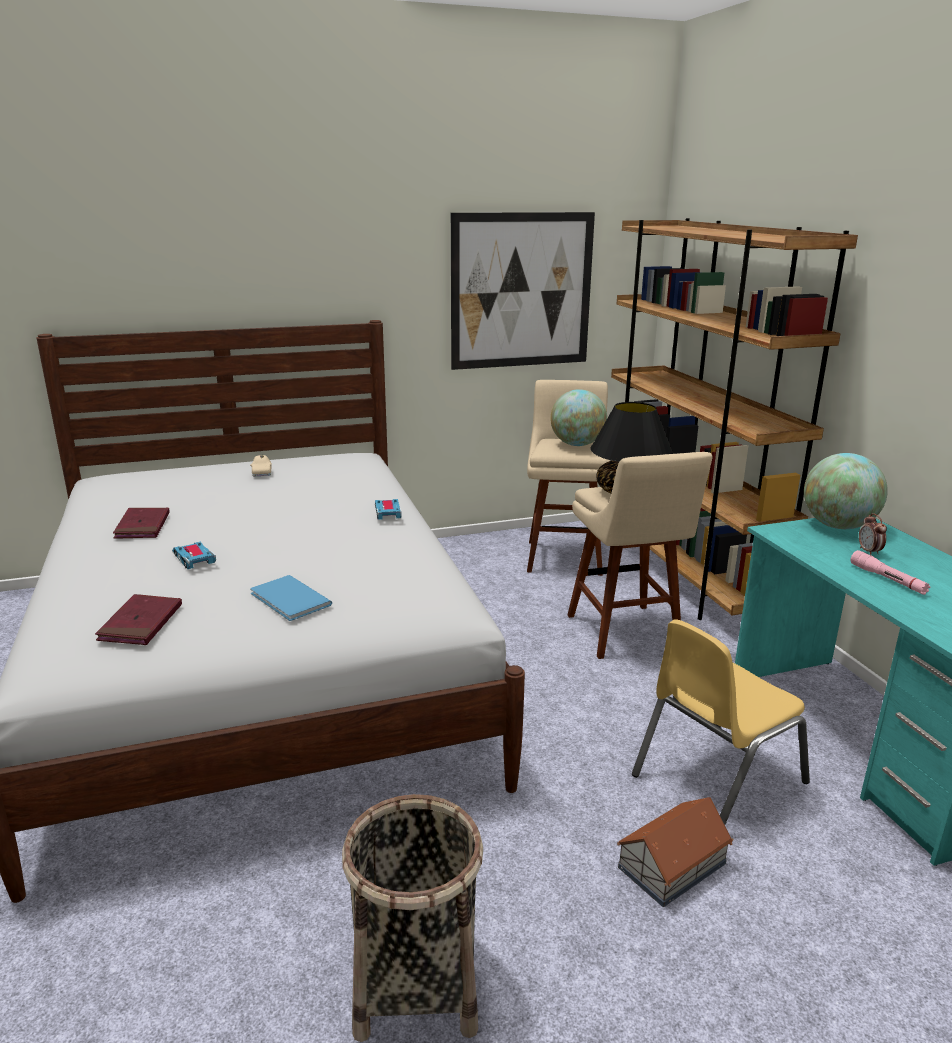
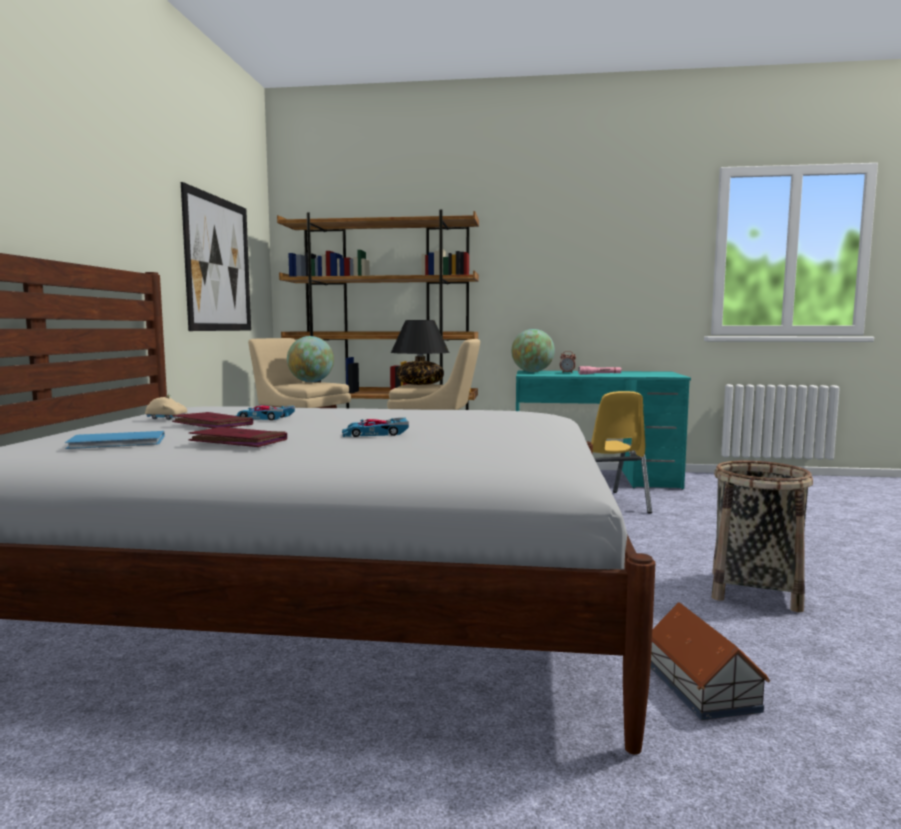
camera: 65 degrees left, 15 degrees down
red book [95,594,182,645] -> red book moved to [172,412,253,428]
blue book [250,575,332,621] -> blue book moved to [65,431,165,449]
toy car [375,499,402,520] -> toy car moved to [235,405,295,420]
toy house [617,797,733,907] -> toy house moved to [651,602,770,720]

